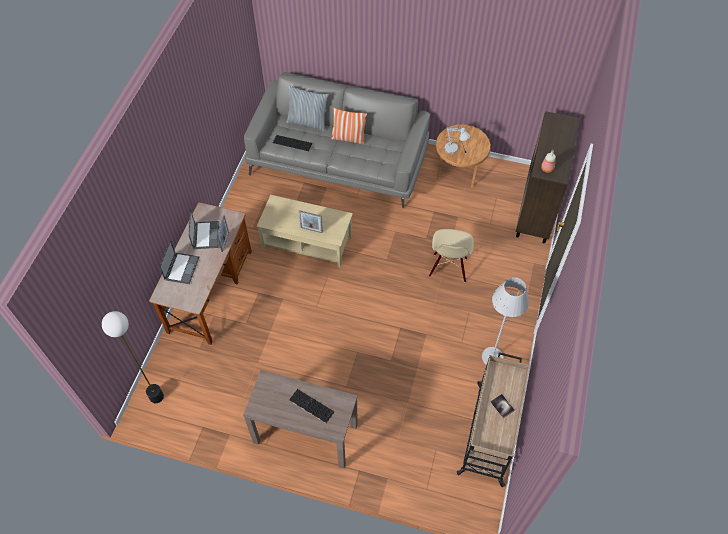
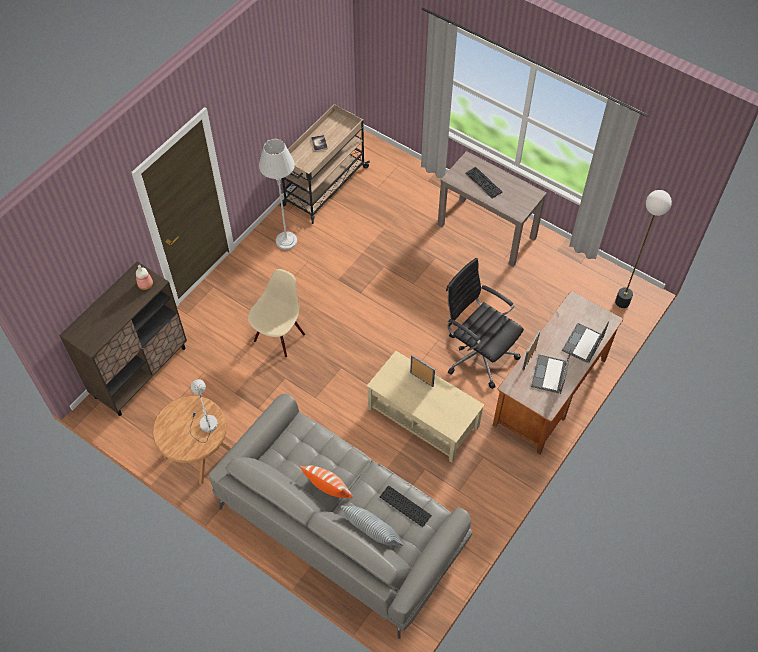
camera: 160 degrees left, 0 degrees up
none -> black office chair [446,258,524,389]

